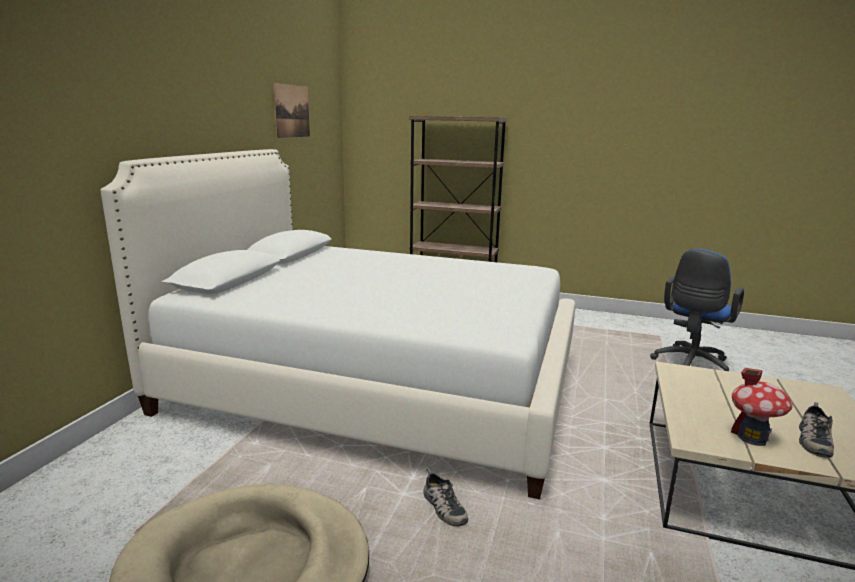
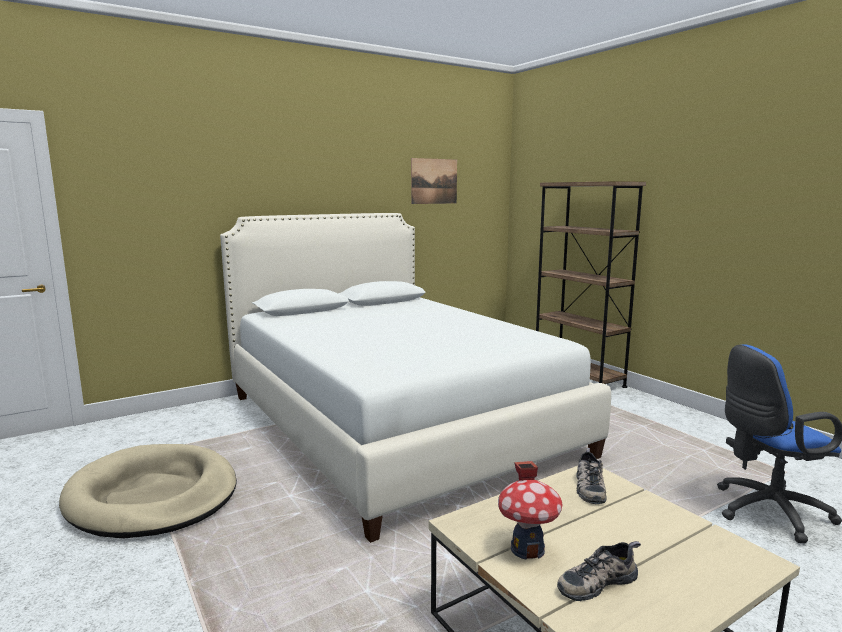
camera: 40 degrees right, 5 degrees down
shoe [423,468,468,527] -> shoe moved to [576,448,607,504]

